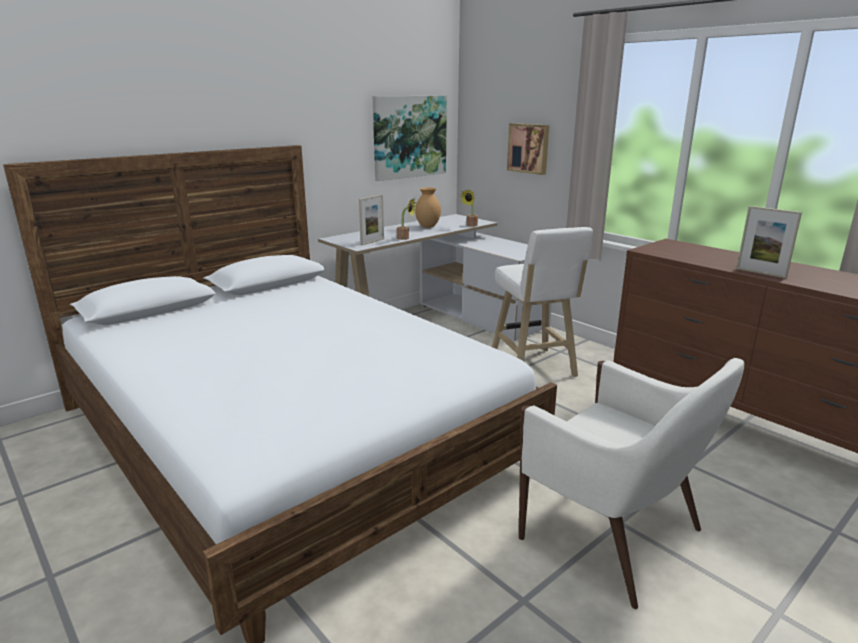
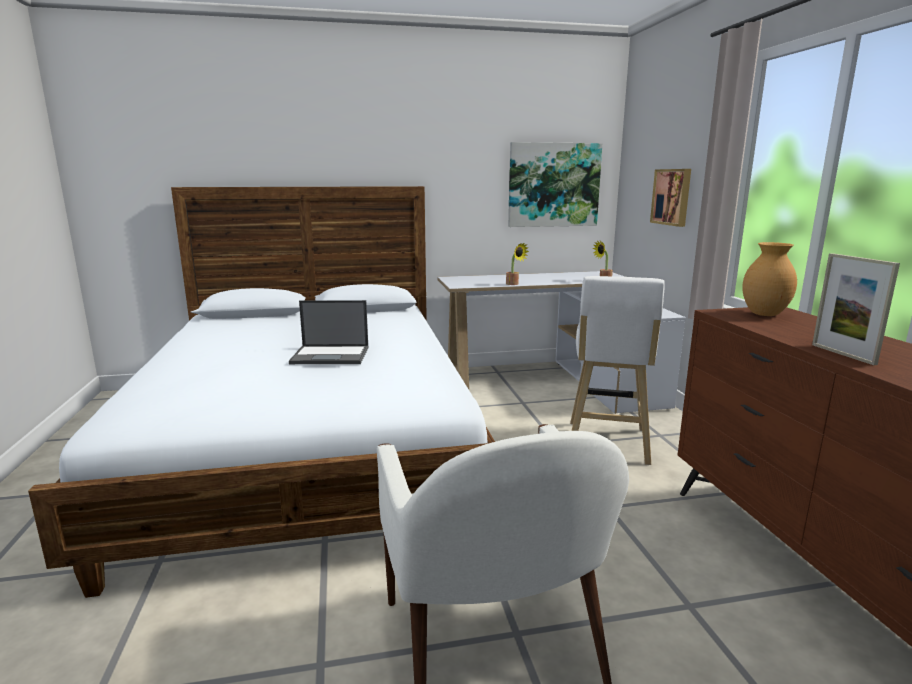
camera: 30 degrees right, 5 degrees down
picture frame [359,195,384,245] -> none
brown vase [415,187,441,228] -> brown vase moved to [742,242,797,316]
none -> laptop [289,300,368,364]

